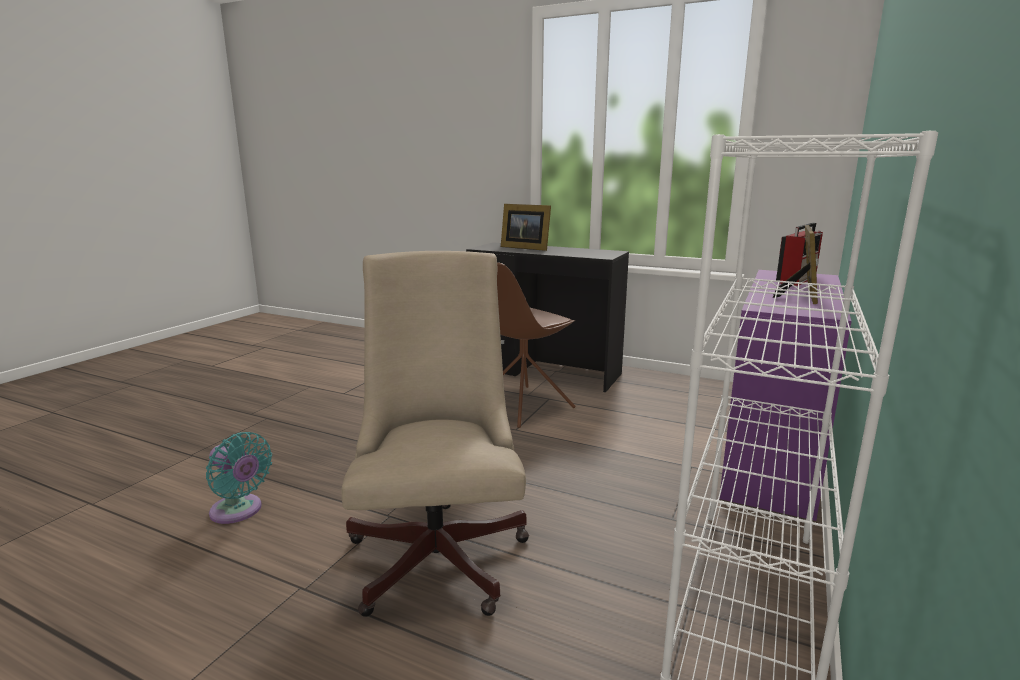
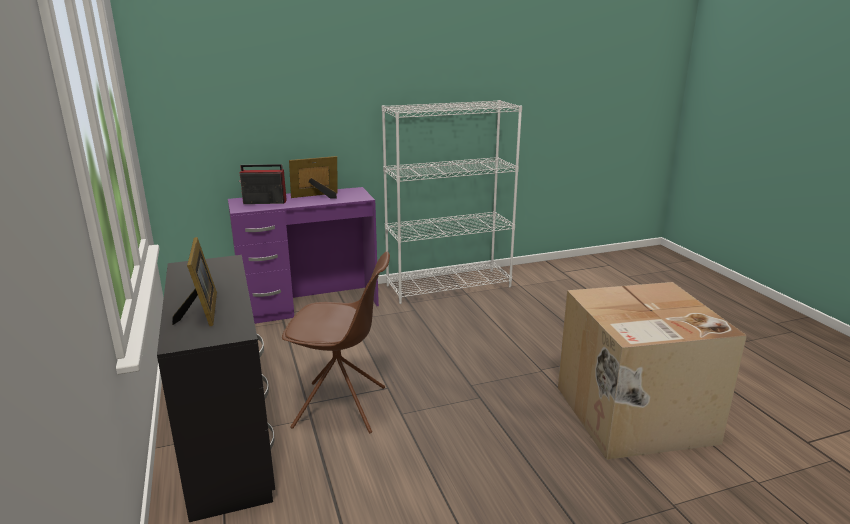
camera: 135 degrees left, 5 degrees up
turquoise fan [206,432,272,524] -> cardboard box [558,282,747,460]
beige office chair [341,251,529,617] -> none

